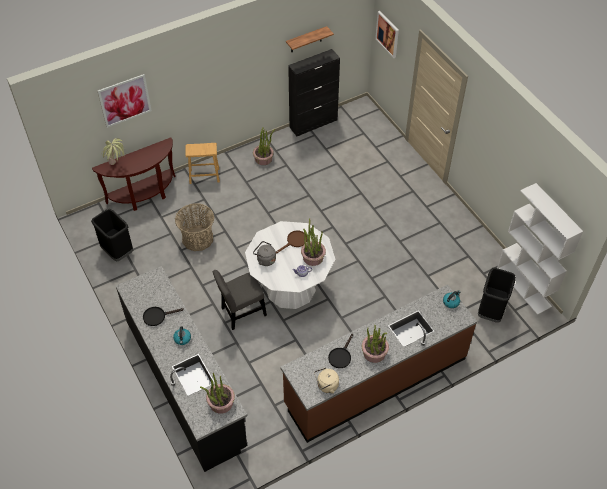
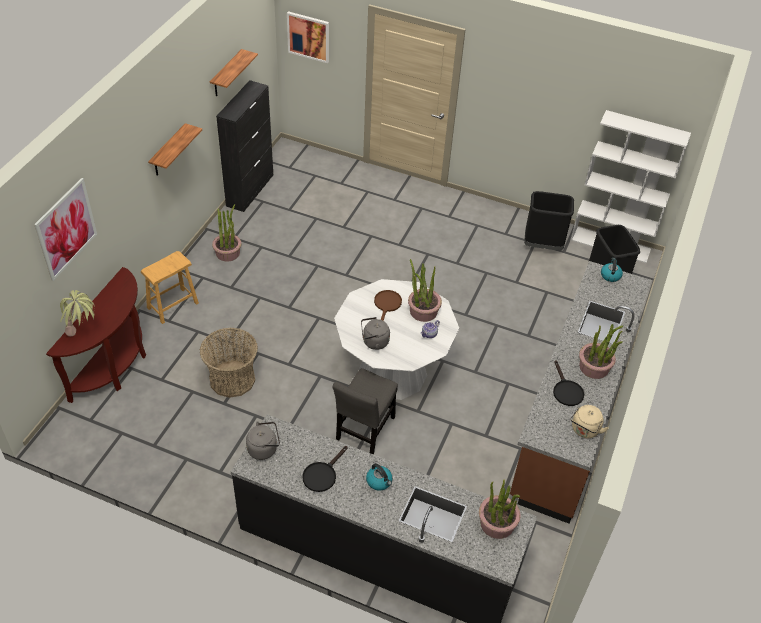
camera: 40 degrees left, 5 degrees down
black trash can [91,209,133,261] -> black trash can moved to [524,191,574,250]
none -> shelf [148,123,202,175]
none -> grey kettle [246,421,280,460]

